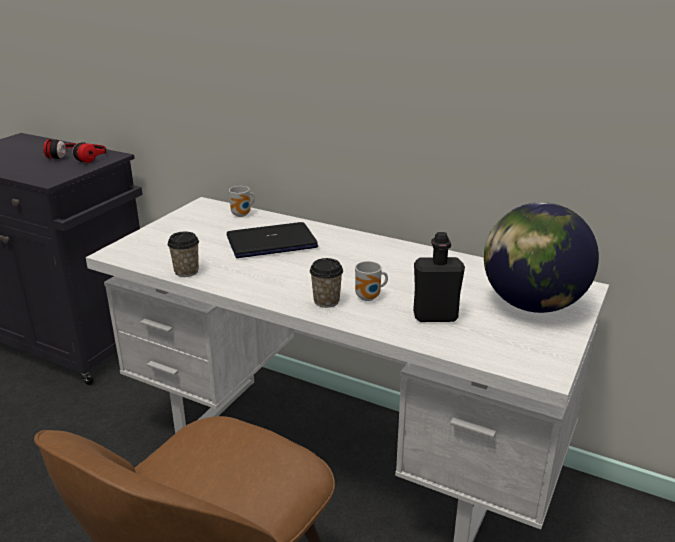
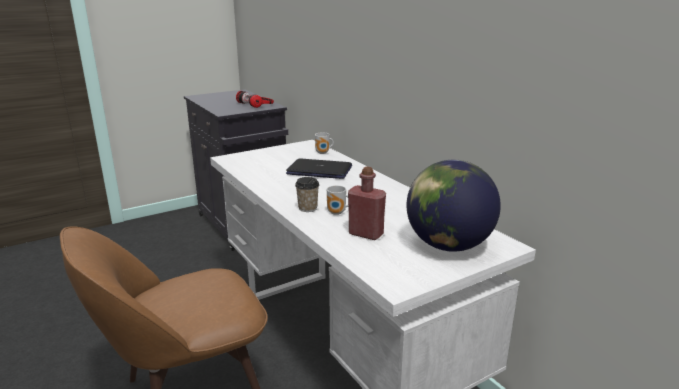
camera: 30 degrees right, 5 degrees down
cup [168,232,199,277] -> none
black bottle [413,232,465,322] -> red bottle [348,166,386,240]

